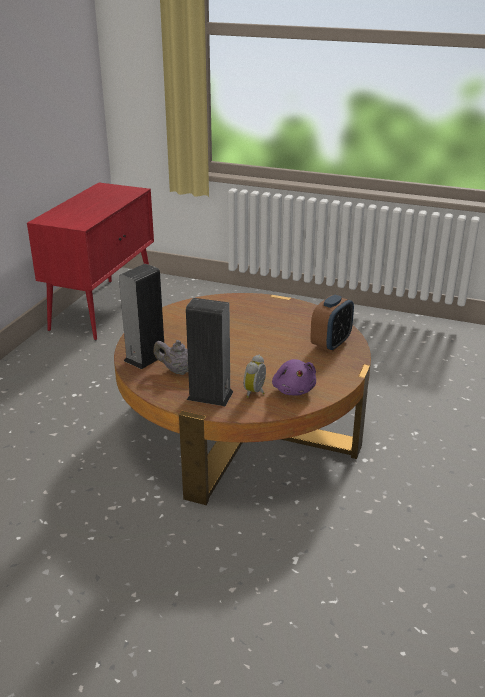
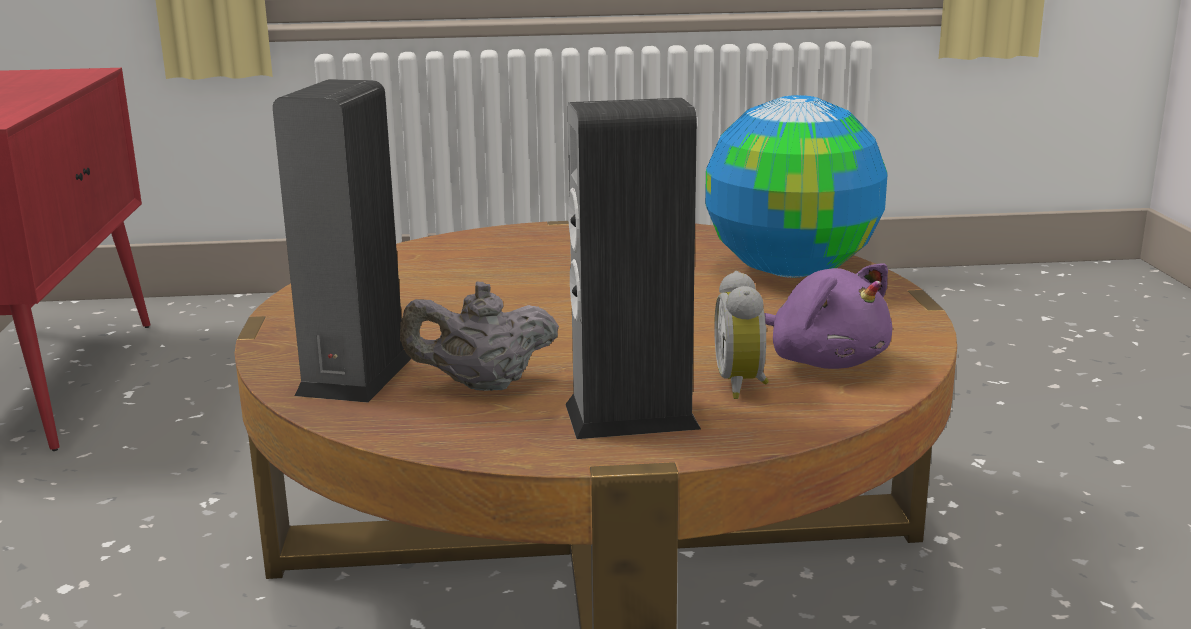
camera: 25 degrees left, 10 degrees down
alarm clock [310,295,354,352] -> globe [705,95,888,278]

